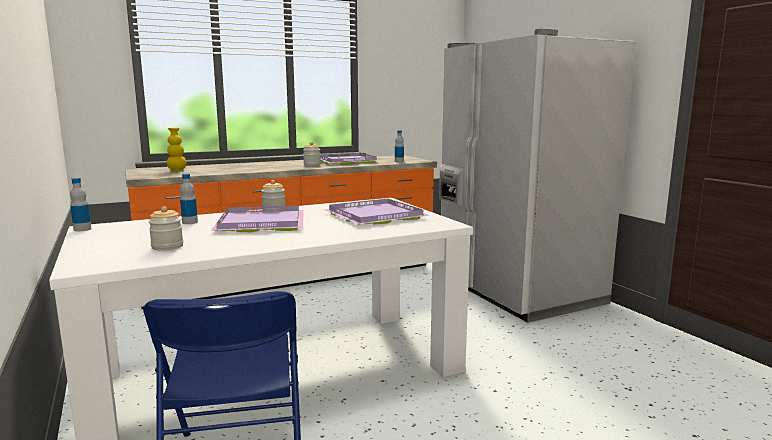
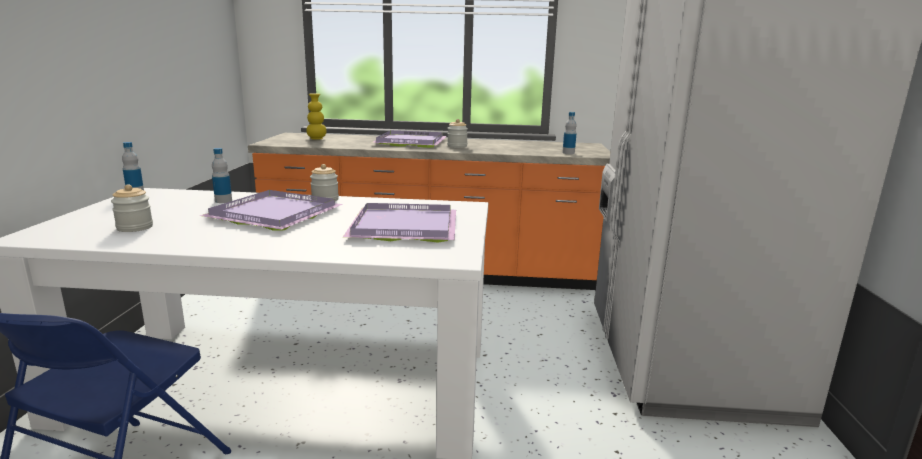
camera: 30 degrees right, 5 degrees up
purple tray [320,153,380,165] -> purple tray moved to [371,130,447,148]

